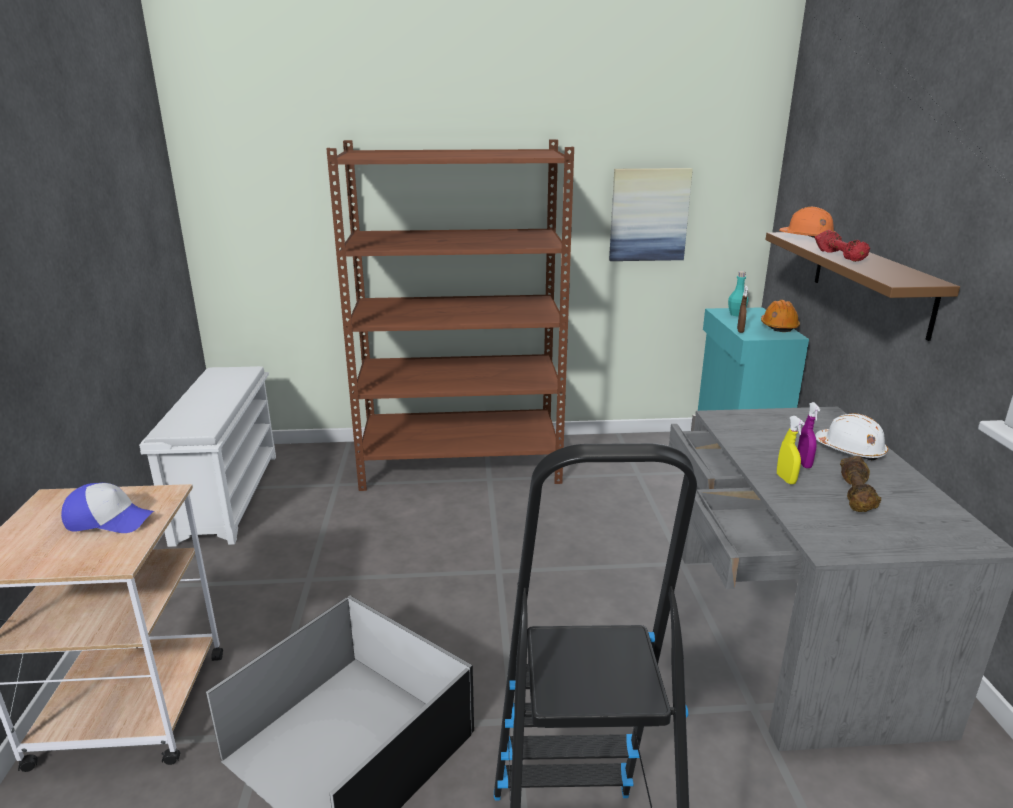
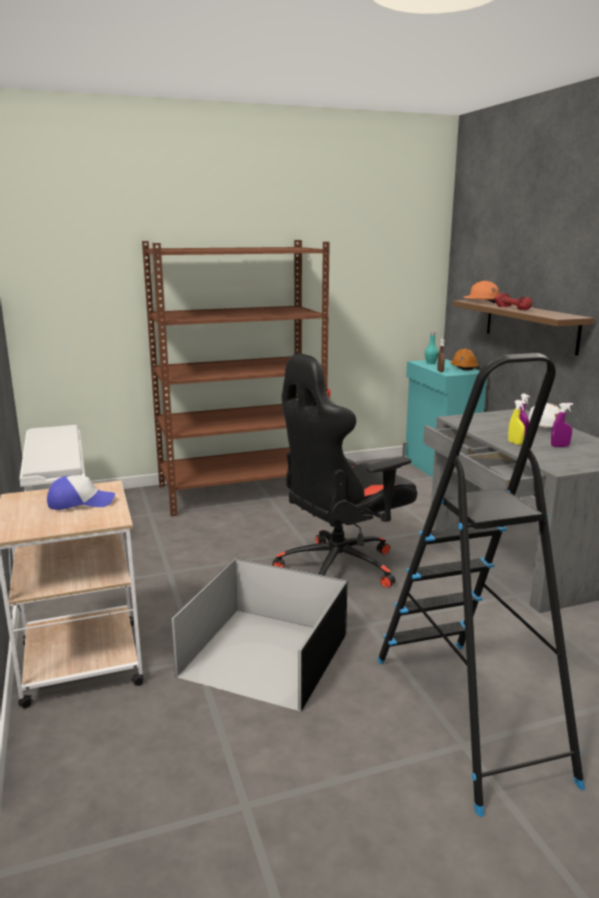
camera: 15 degrees left, 5 degrees down
picture [609,168,693,261] -> none
brown dumbbell [840,456,881,512] -> purple spray bottle [551,403,573,447]
none -> black office chair [272,353,417,588]

